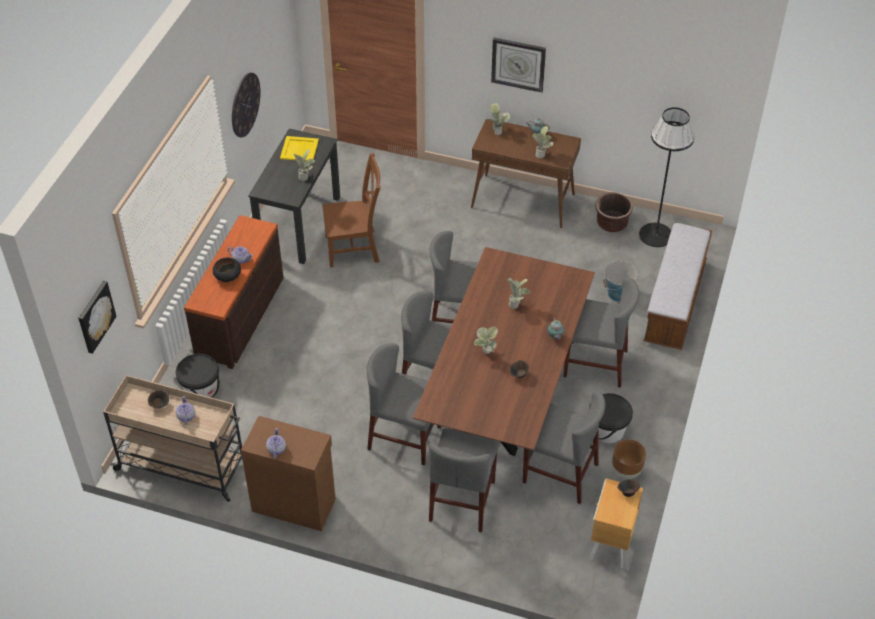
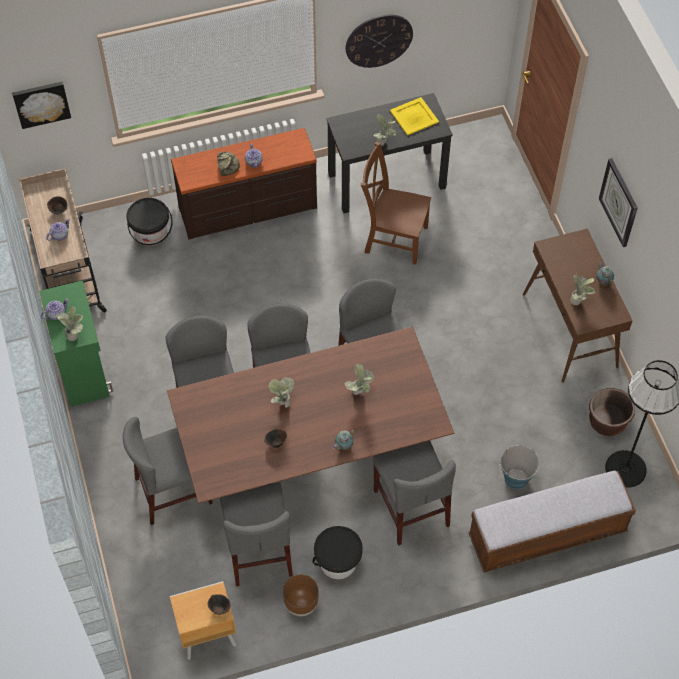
camera: 55 degrees right, 10 degrees up
black bowl [213,257,241,282] -> bread [217,152,240,176]
brown cabinet [241,416,336,531] -> green cabinet [39,280,113,407]
brown chair [322,153,381,268] -> brown chair turned 150 degrees clockwise [361,142,431,265]
potted plant [486,103,510,135] -> potted plant moved to [57,306,83,341]

